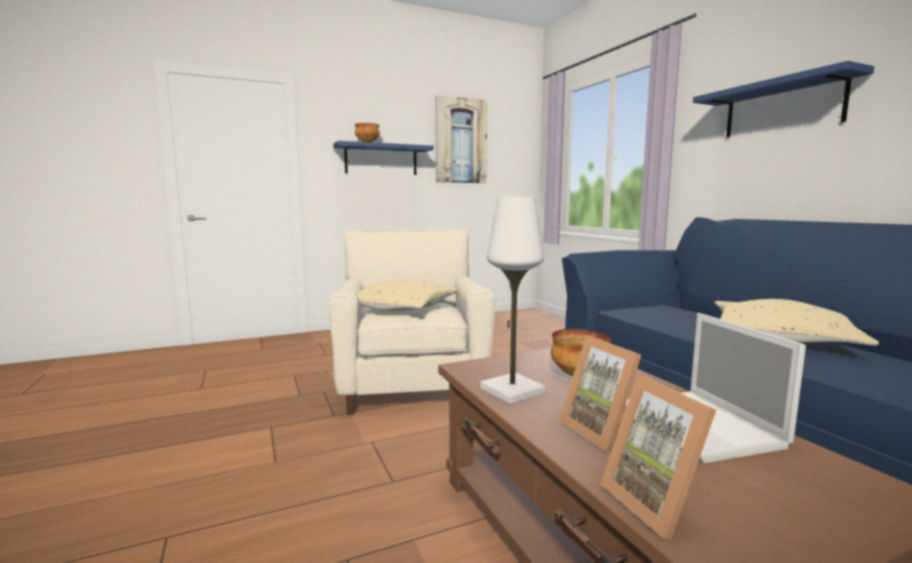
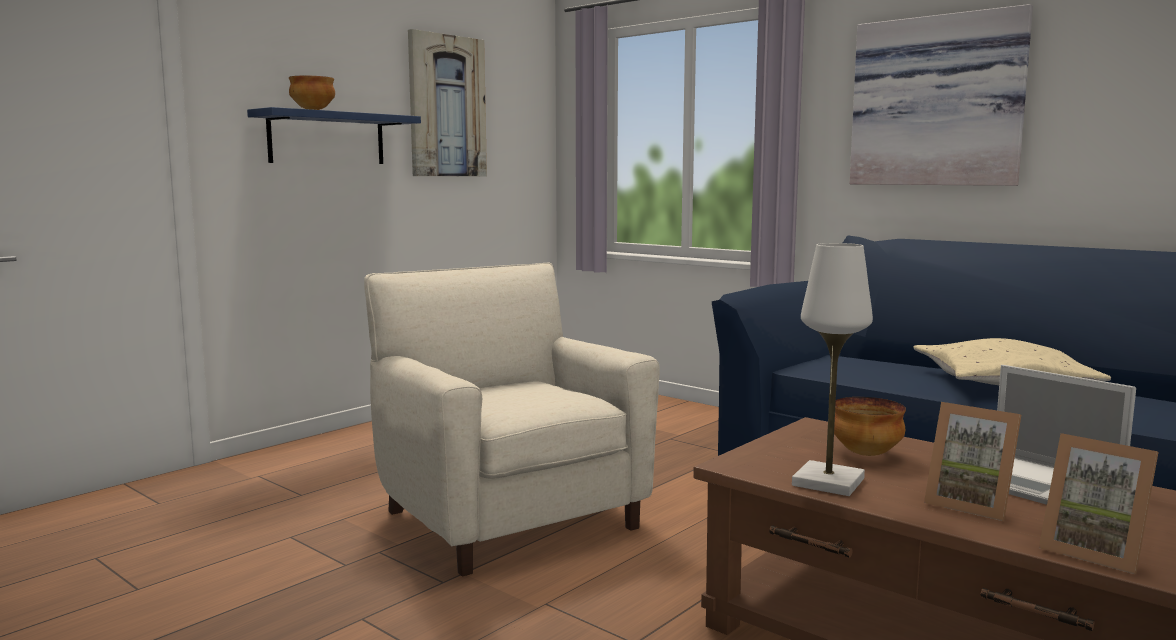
camera: 25 degrees left, 0 degrees up
beige pillow [358,280,459,311] -> none
blue shelf [693,61,874,138] -> picture [850,4,1033,186]

